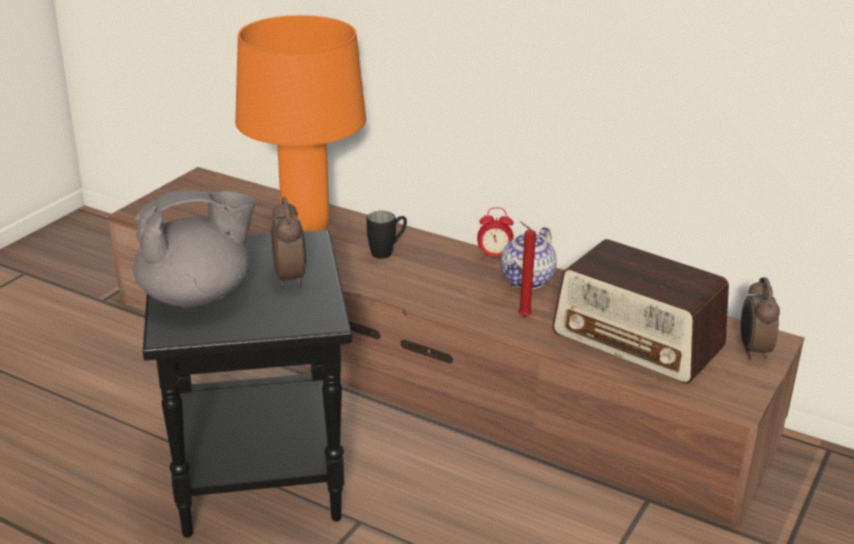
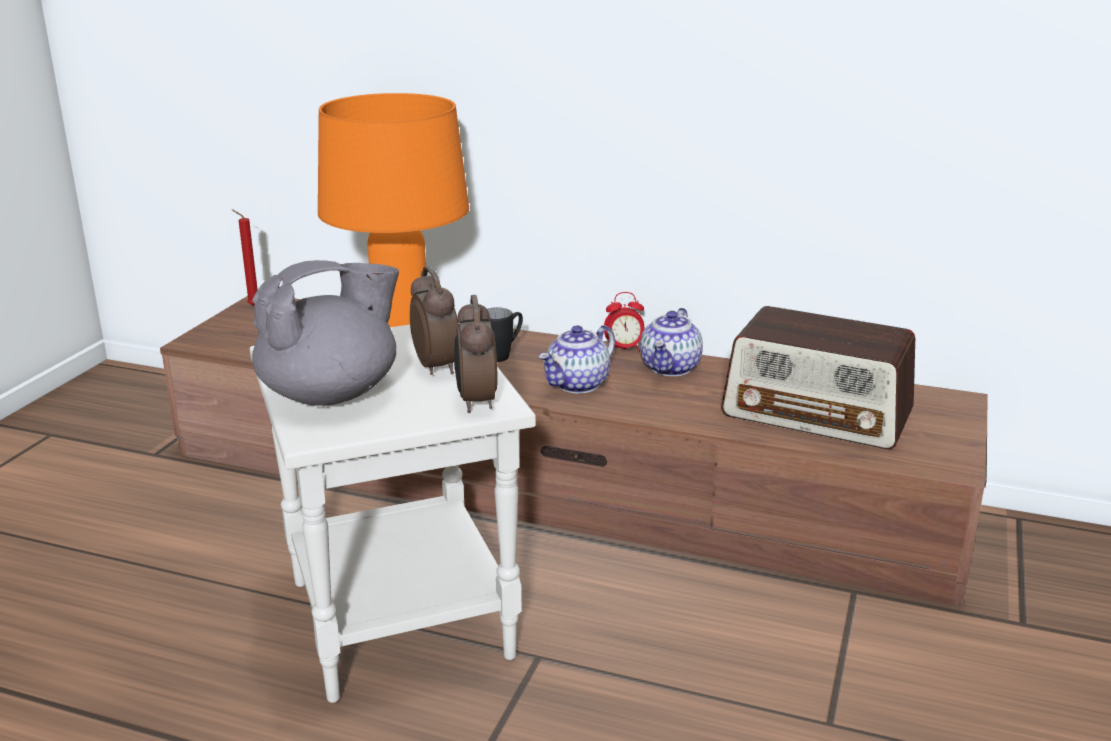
camera: 10 degrees left, 5 degrees down
black side table [143,230,352,538] -> white side table [250,323,536,703]
red candle [518,221,536,317] -> red candle moved to [232,209,258,306]
alarm clock [741,277,780,360] -> alarm clock moved to [454,295,497,413]
none -> teapot [538,325,615,394]

